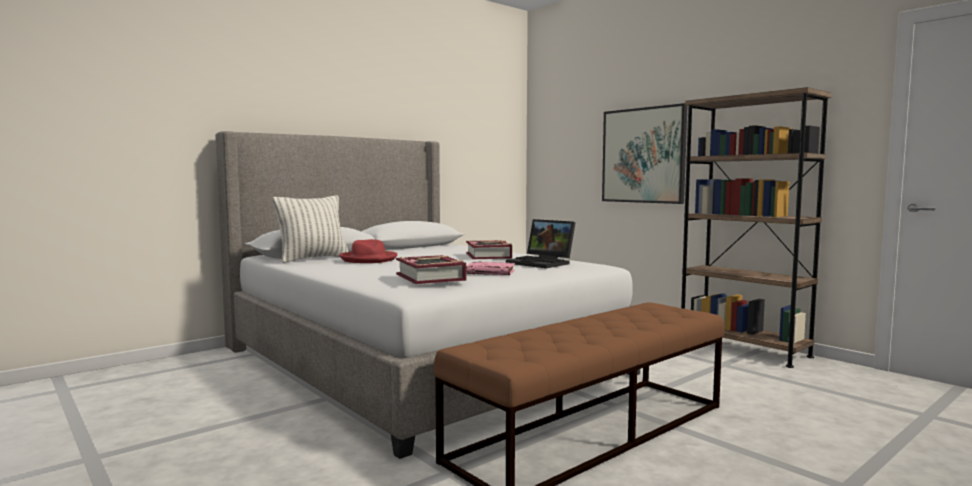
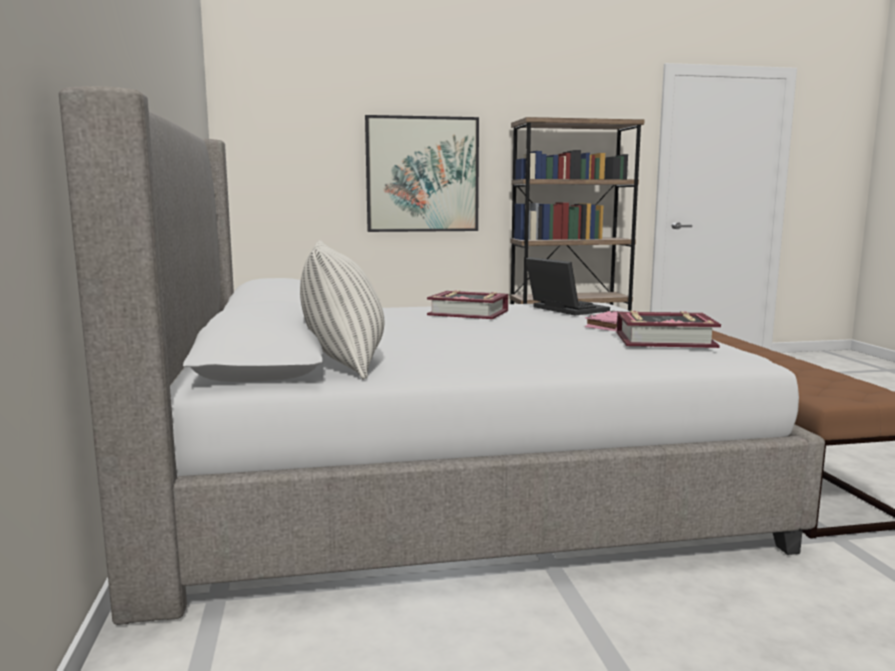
camera: 60 degrees left, 5 degrees up
red hat [339,239,397,263] -> none
laptop [506,219,576,268] -> laptop turned 105 degrees counterclockwise [526,257,610,315]

